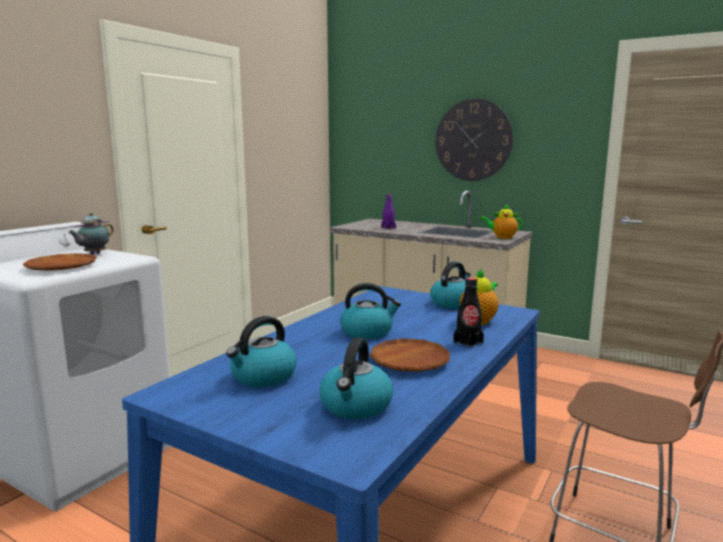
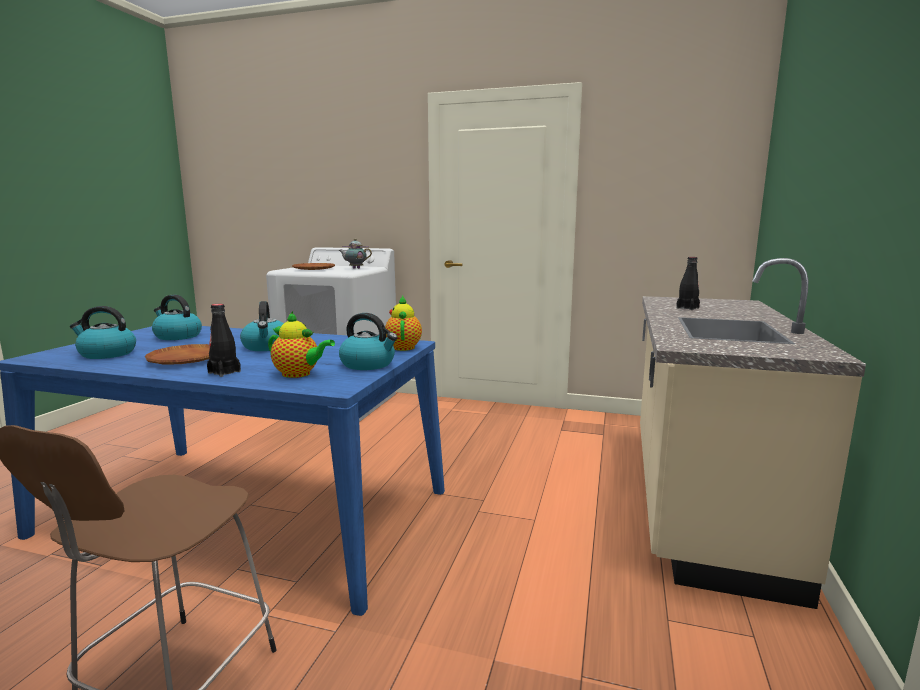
camera: 75 degrees right, 0 degrees up
purple bottle [381,194,396,229] -> black bottle [676,257,700,310]
wall clock [435,98,513,181] -> none
teapot [480,204,523,239] -> teapot moved to [385,296,422,351]

